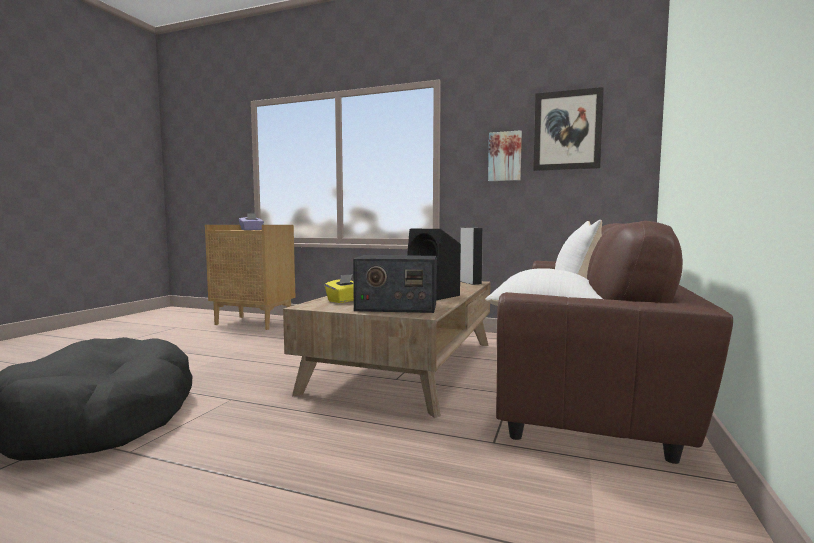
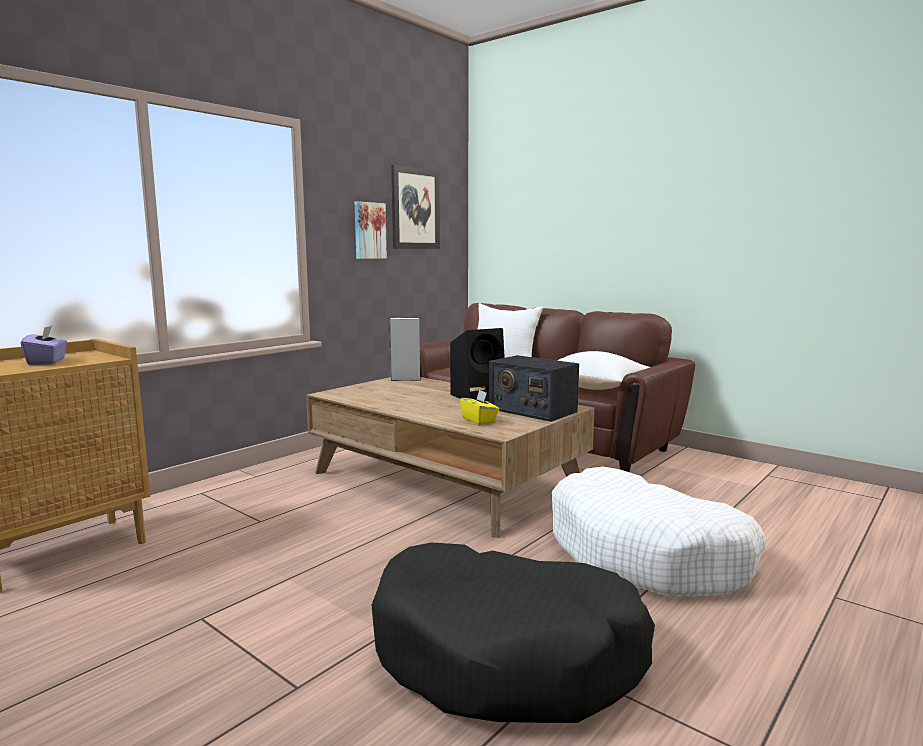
camera: 70 degrees left, 5 degrees up
radio [353,255,436,313] -> radio turned 105 degrees clockwise [489,355,579,422]
none -> white dog bed [552,467,766,598]

